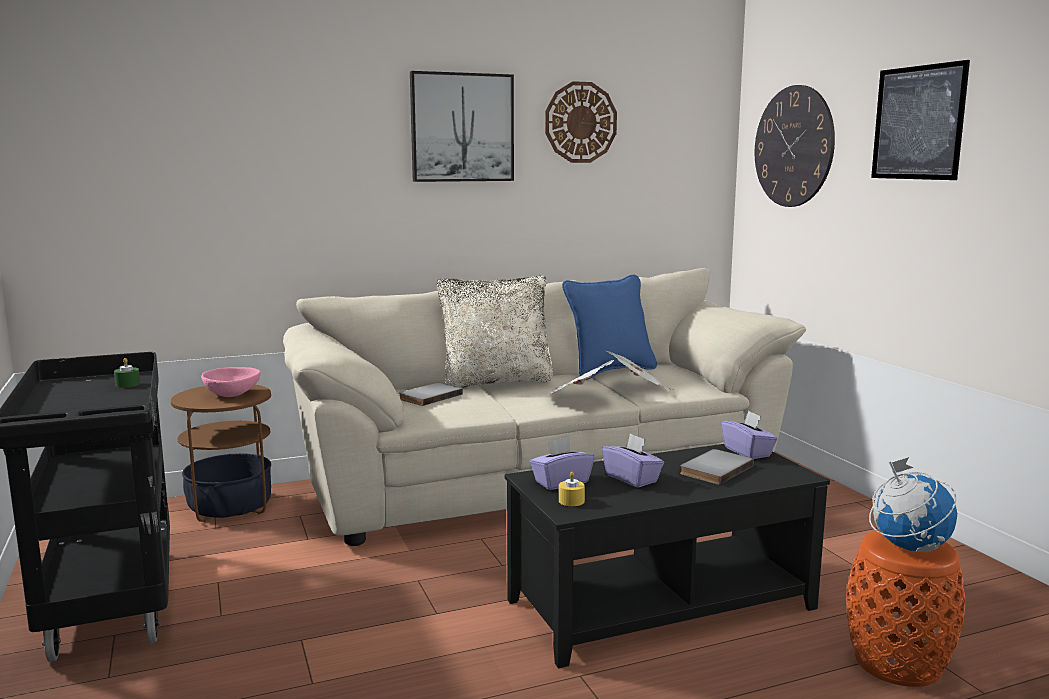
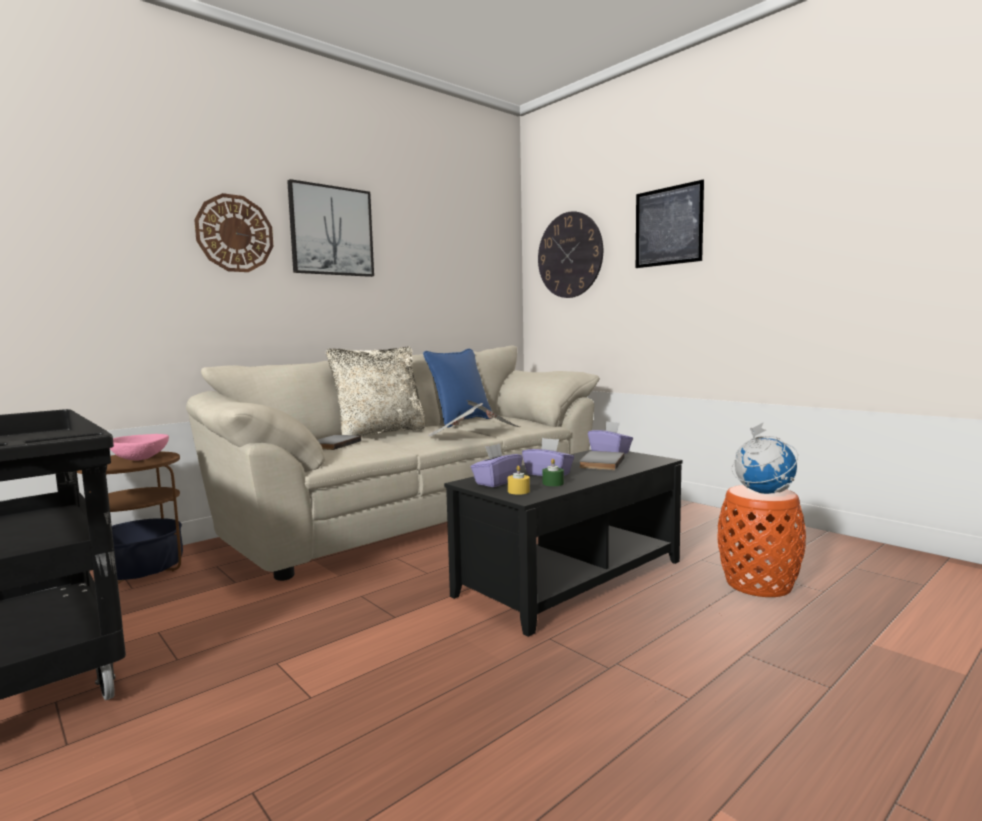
camera: 20 degrees left, 5 degrees down
green candle [114,358,140,388] -> green candle moved to [542,459,564,486]
wall clock [545,81,617,163] -> wall clock moved to [194,193,274,272]

